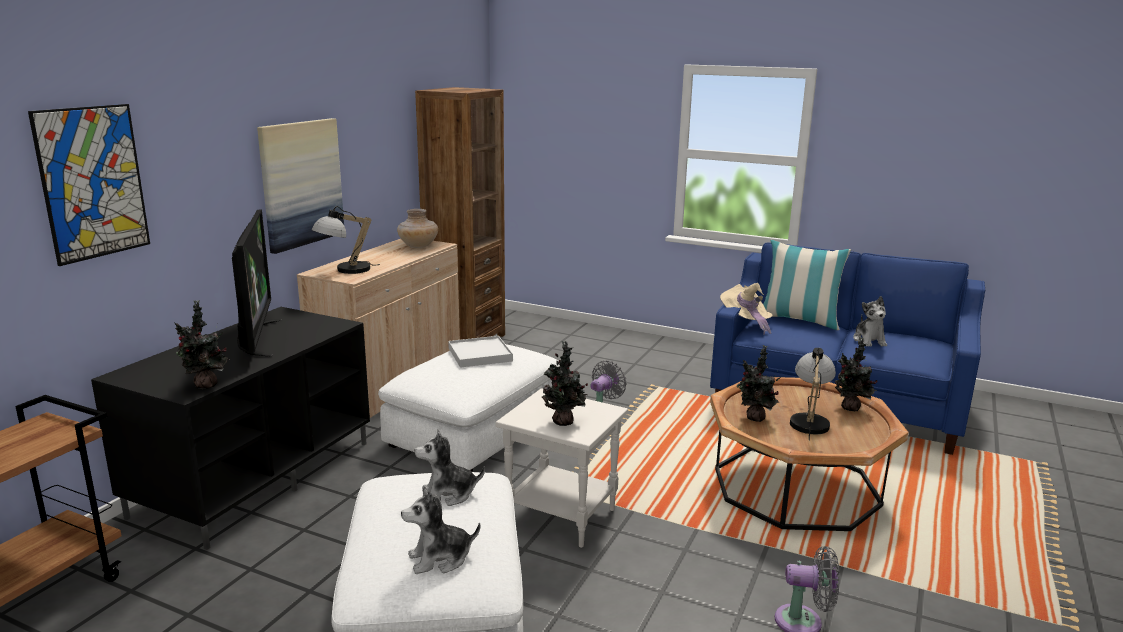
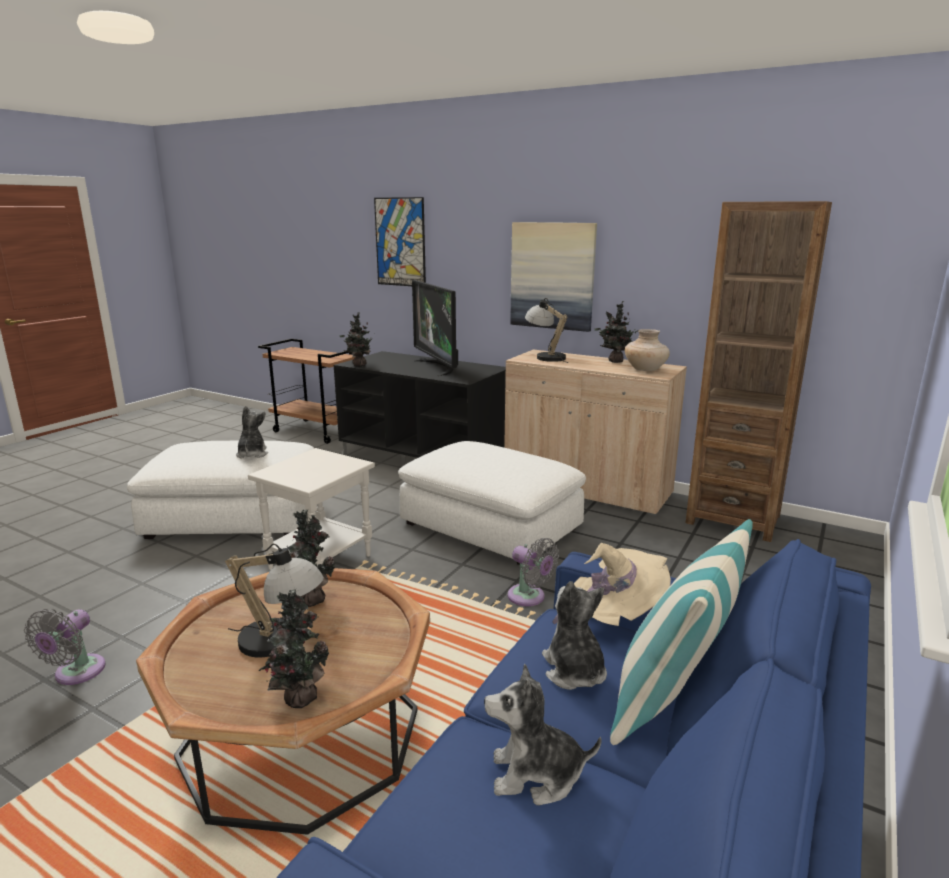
camera: 95 degrees right, 0 degrees up
television [232,210,282,356] -> television turned 75 degrees clockwise [412,280,458,376]
plush toy [401,486,480,574] -> plush toy moved to [542,581,607,690]
white tray [448,336,513,368] -> none
potted plant [542,341,588,426] -> potted plant moved to [595,301,637,363]

